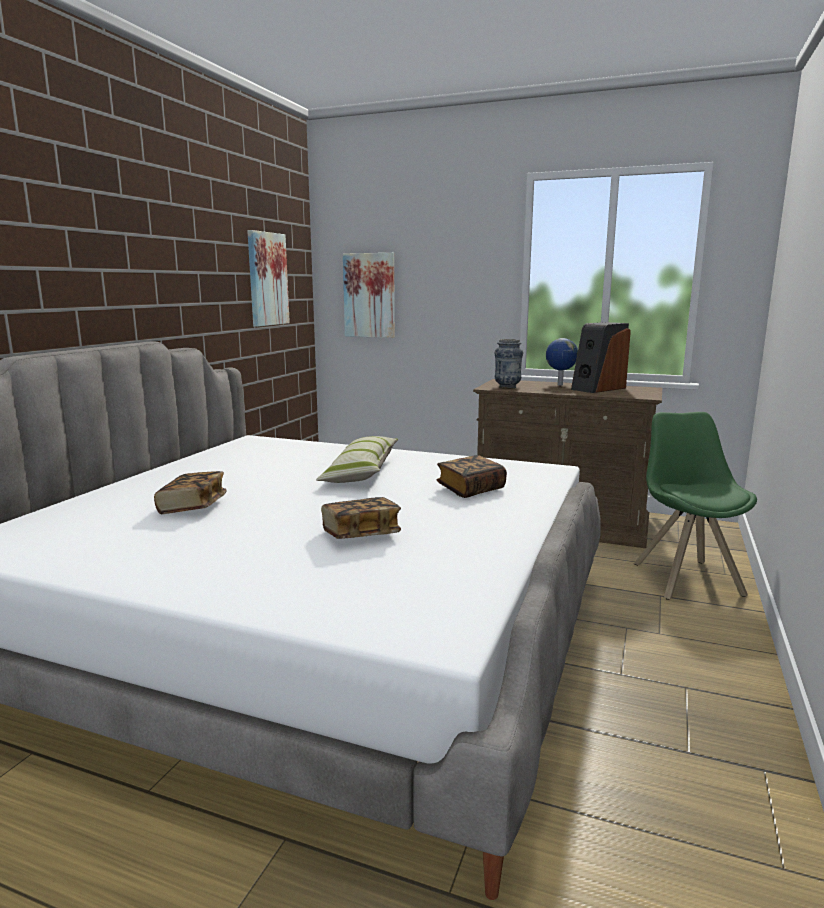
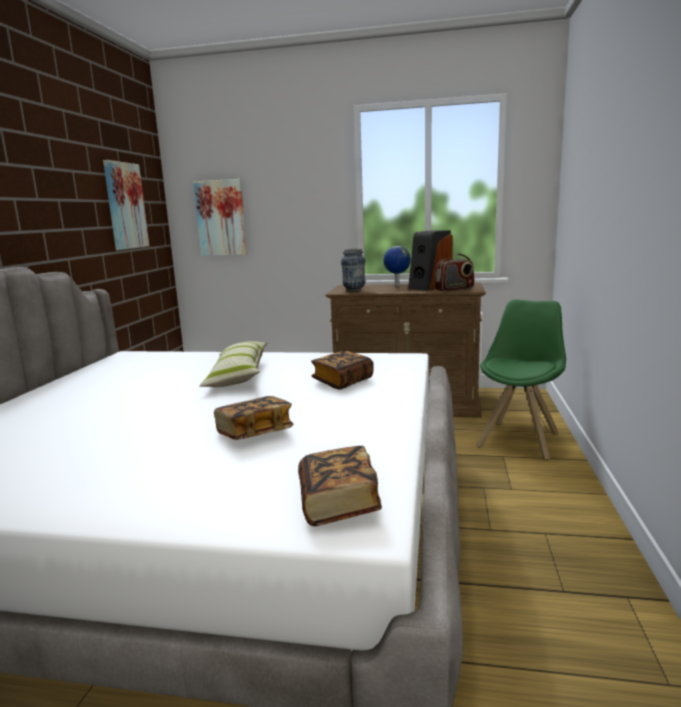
camera: 10 degrees left, 0 degrees up
book [154,471,227,514] -> book moved to [298,446,382,526]
green chair [634,412,757,600] -> green chair turned 45 degrees clockwise [476,299,566,460]
none -> radio [434,253,475,292]

